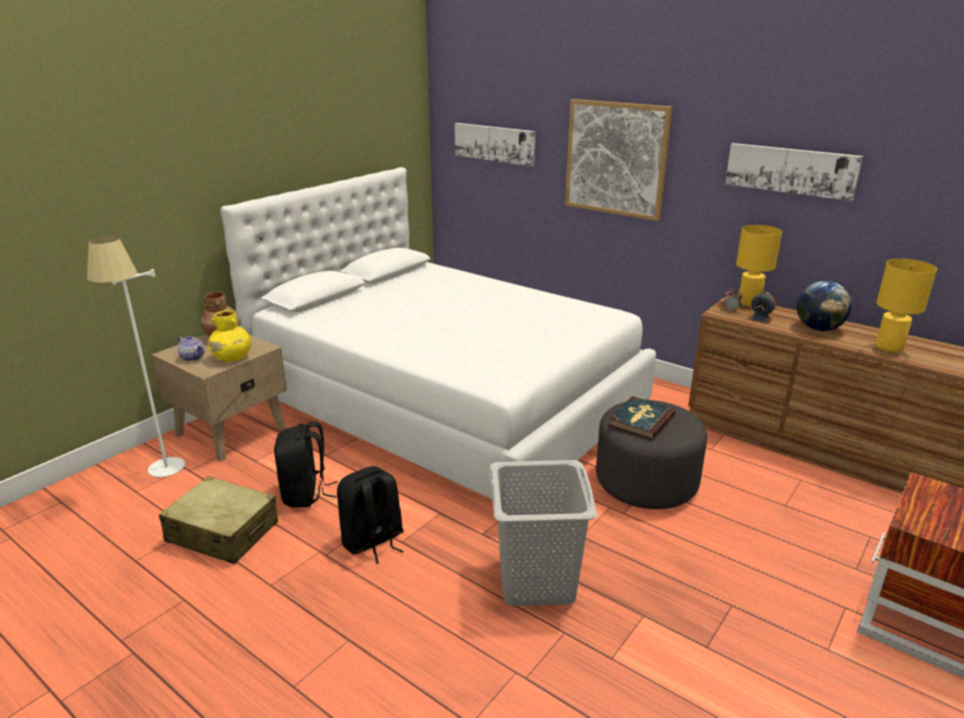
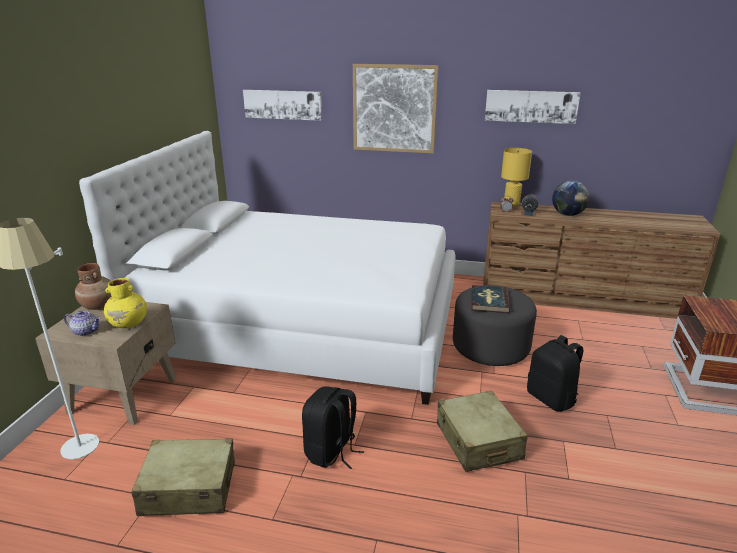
camera: 25 degrees left, 0 degrees up
black backpack [274,421,338,508] -> black backpack moved to [527,335,583,412]
grey laundry basket [489,460,598,606] -> beige suitcase [437,391,528,472]
yellow table lamp [876,259,937,353] -> none

